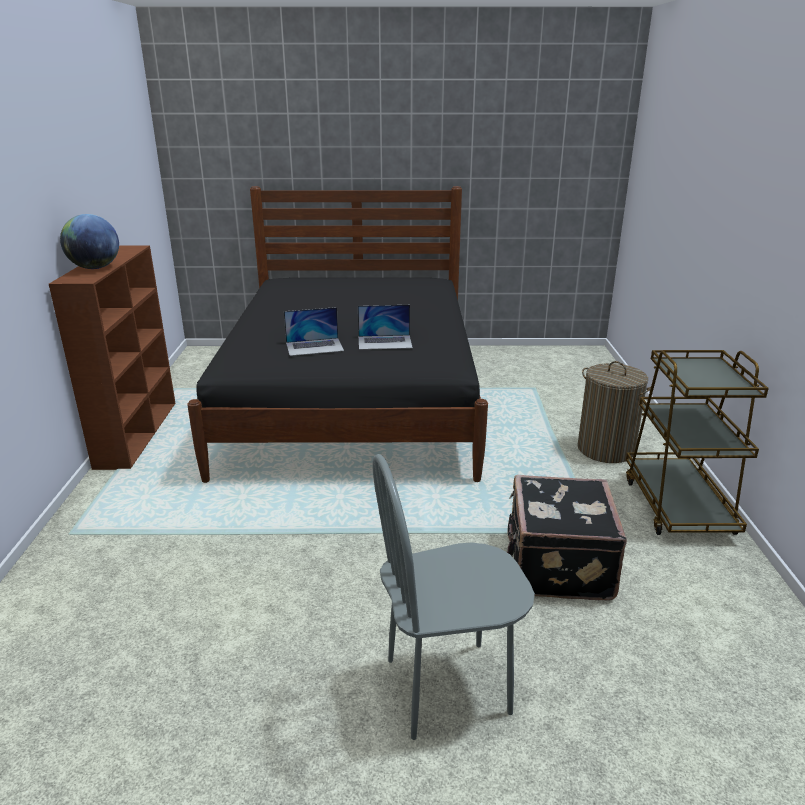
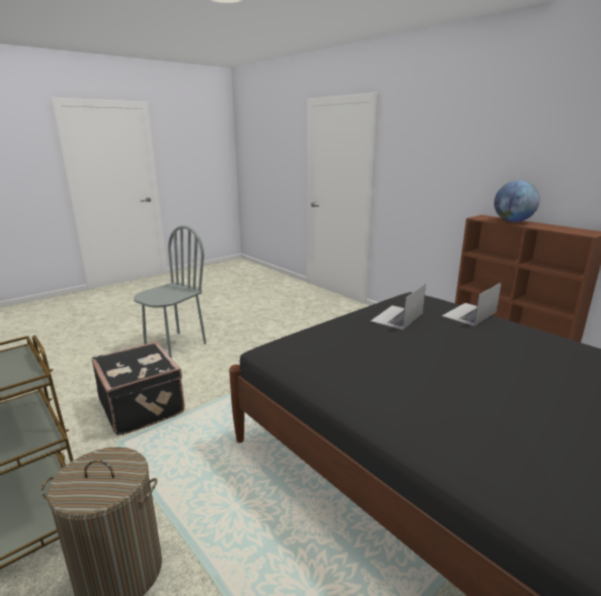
camera: 140 degrees right, 5 degrees down
laptop [358,305,413,350] -> laptop moved to [442,282,502,326]

